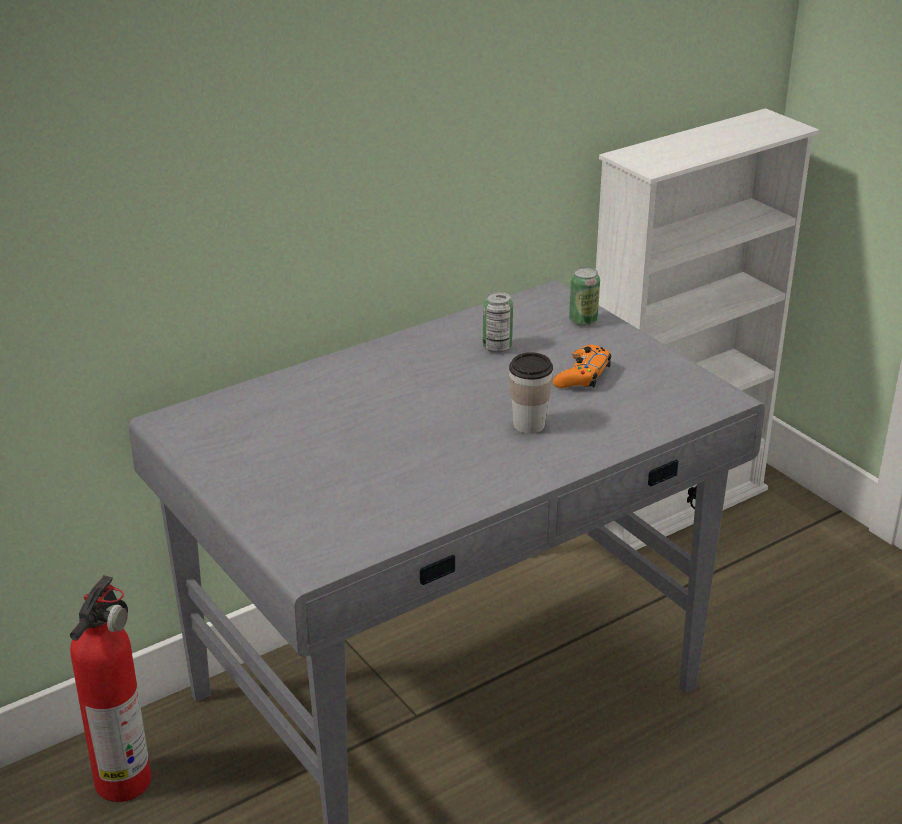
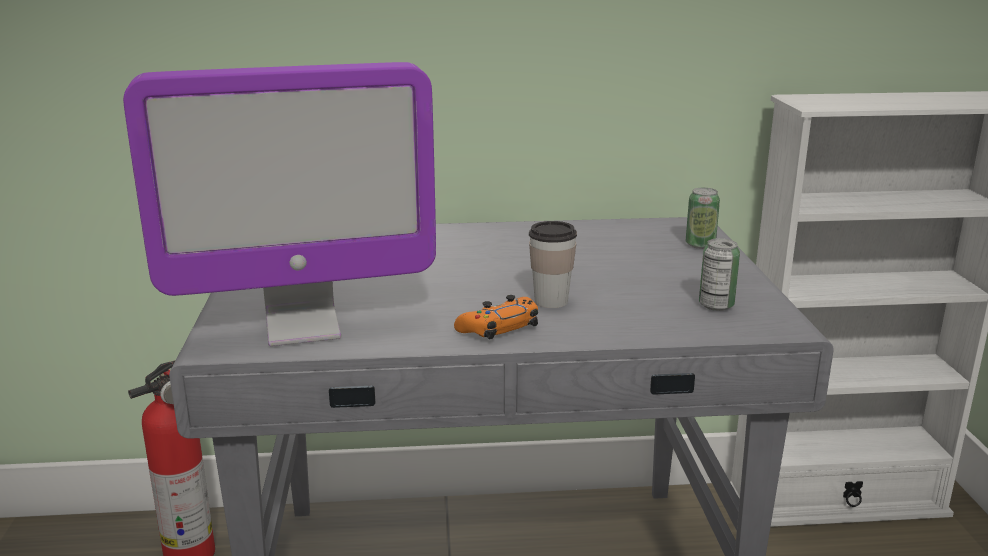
camera: 30 degrees right, 10 degrees down
can [483,292,513,353] -> can moved to [699,238,740,311]
orange game controller [553,345,611,388] -> orange game controller moved to [454,295,538,339]
none -> monitor [123,62,436,346]

